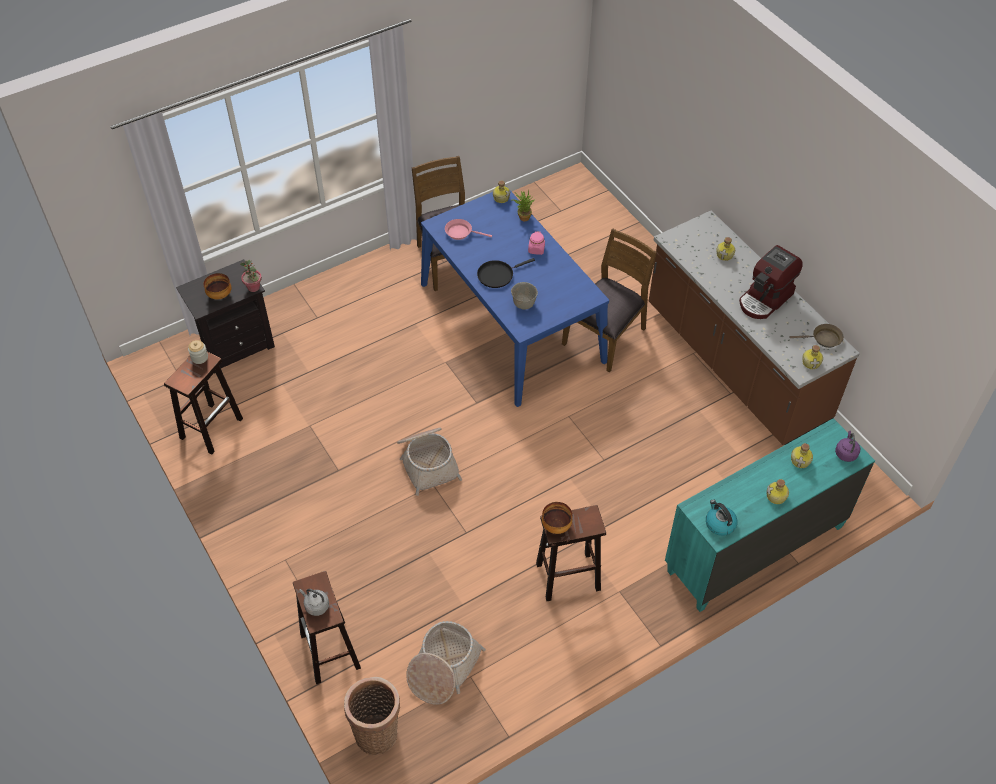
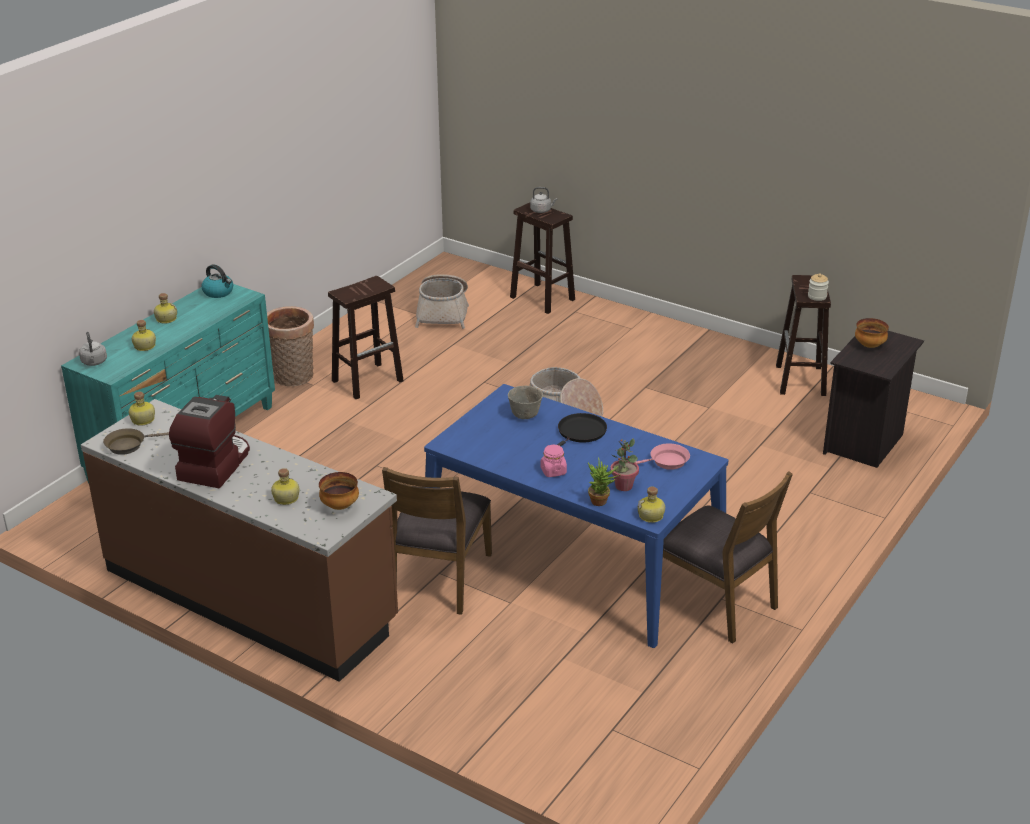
camera: 155 degrees right, 20 degrees down
potted plant [240,260,262,292] -> potted plant moved to [610,439,639,491]
basket [344,677,400,755] -> basket moved to [267,306,314,386]
bowl [542,502,573,534] -> bowl moved to [319,472,359,510]
purple kettle [835,431,860,462] -> grey kettle [79,332,107,366]

